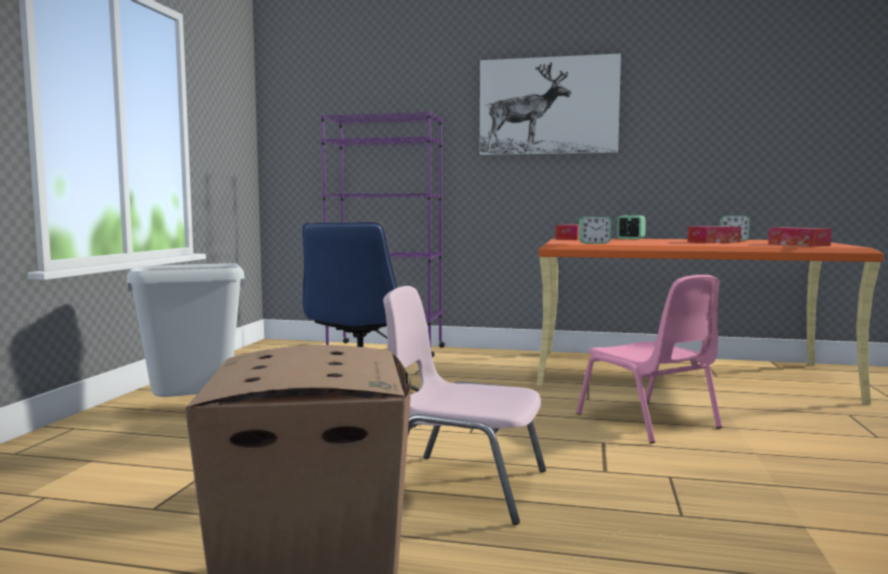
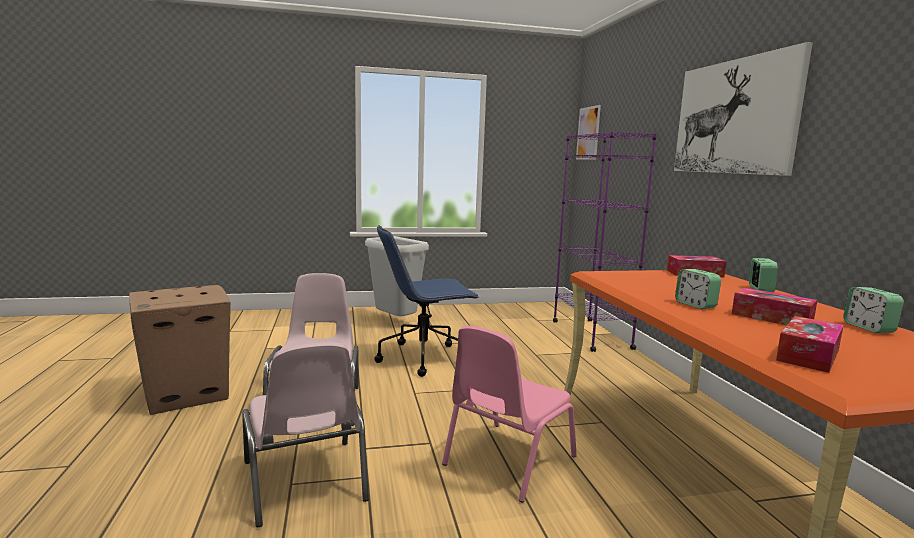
camera: 65 degrees right, 5 degrees up
alarm clock [579,216,611,244] -> alarm clock moved to [675,269,721,309]
none -> pink chair [242,342,369,527]
none -> picture [576,105,601,160]

